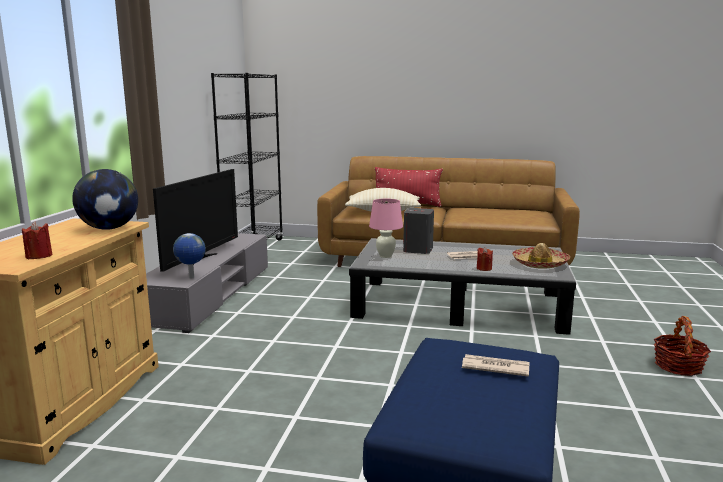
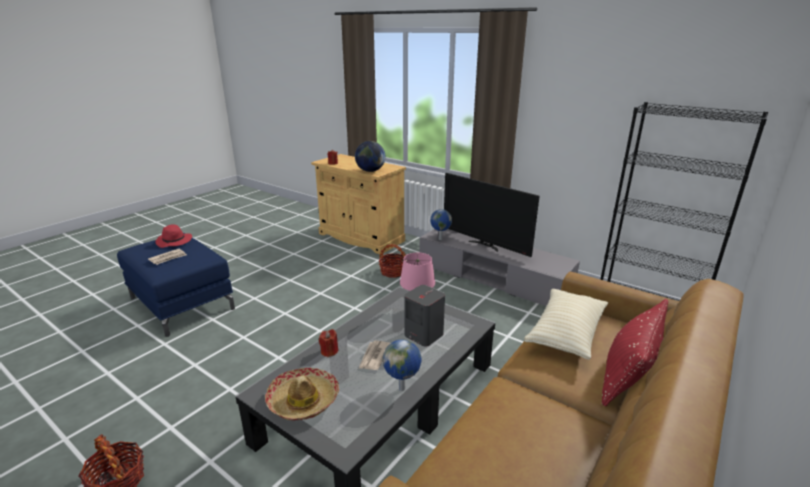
camera: 115 degrees right, 10 degrees up
none -> red hat [155,224,192,248]
none -> basket [378,244,406,278]
none -> globe [383,340,422,391]

